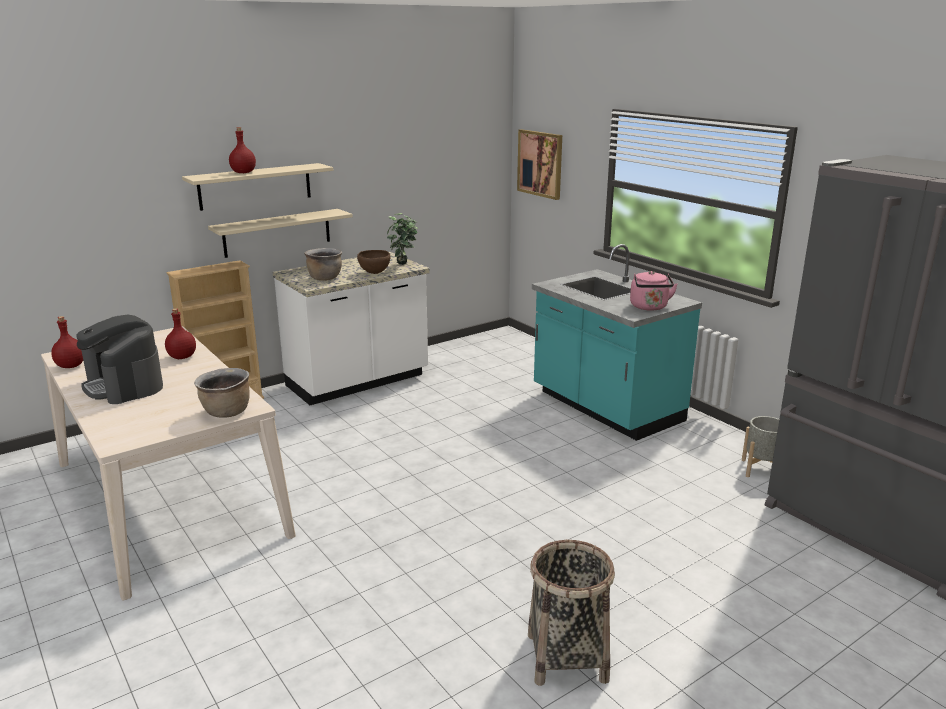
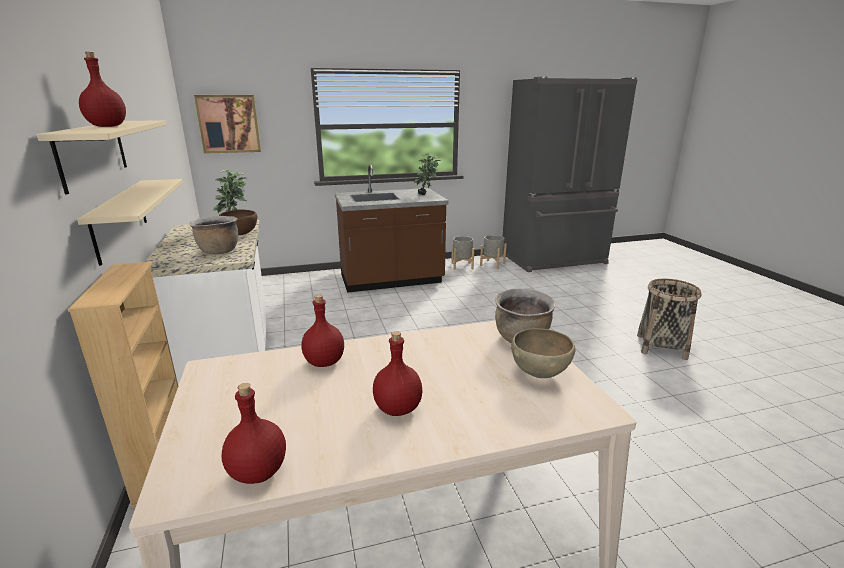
camera: 70 degrees left, 0 degrees up
coffee machine [76,315,163,404] -> red bottle [373,331,423,416]
turquoise counter [532,244,702,441] -> brown counter [335,164,449,293]
pink kettle [630,271,678,311] -> potted plant [414,153,441,195]
none -> grey planter [451,236,474,270]
none -> brown bowl [511,328,575,378]

